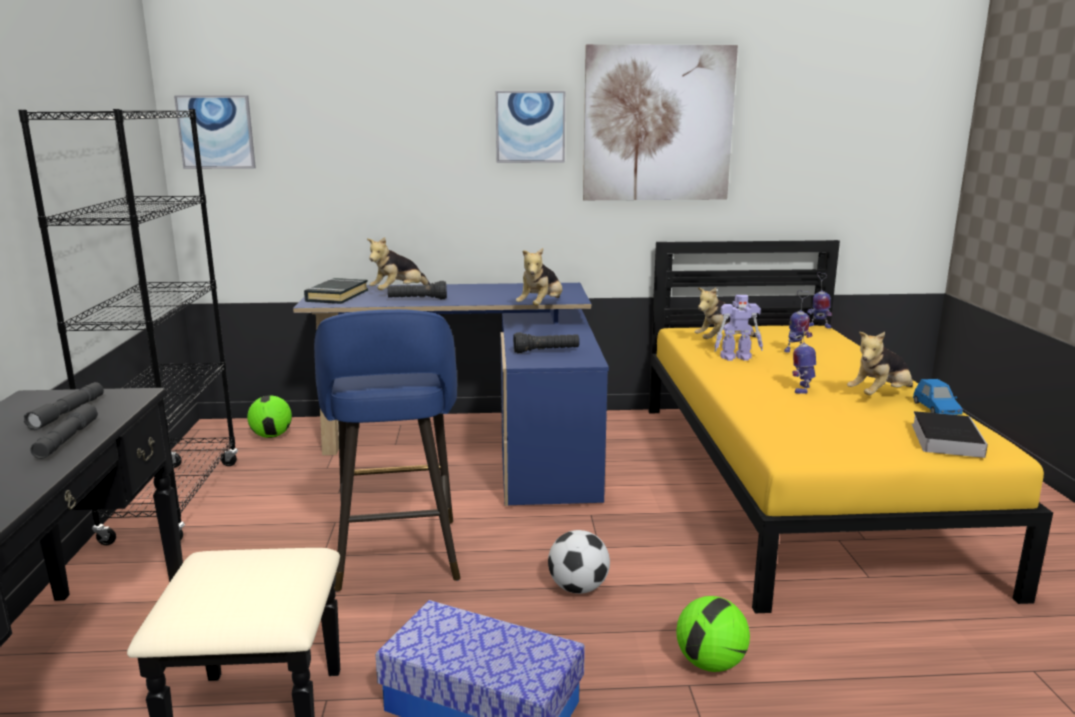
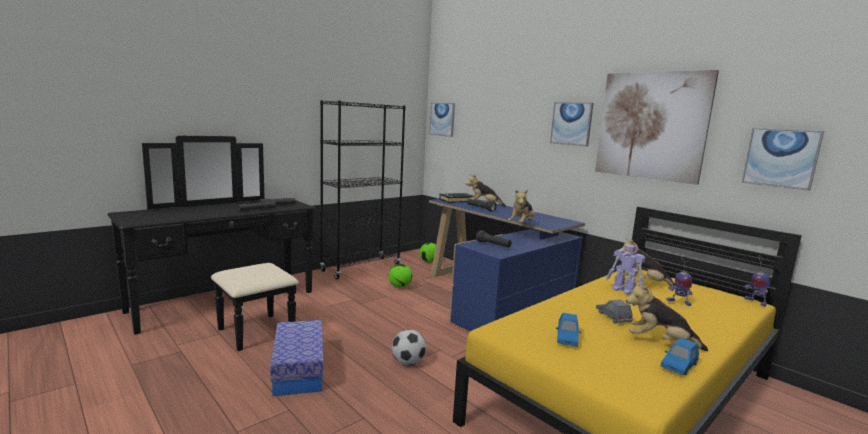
camera: 50 degrees right, 5 degrees down
blue stool [314,309,460,592] -> none
plush toy [516,248,562,306] -> plush toy turned 45 degrees counterclockwise [508,190,535,223]
football [676,596,750,672] -> football moved to [388,264,412,288]
toy robot [792,318,816,394] -> grey toy car [596,299,633,323]
book [912,411,988,458] -> none
none -> blue toy car [556,313,581,347]
none -> picture [742,128,824,191]

